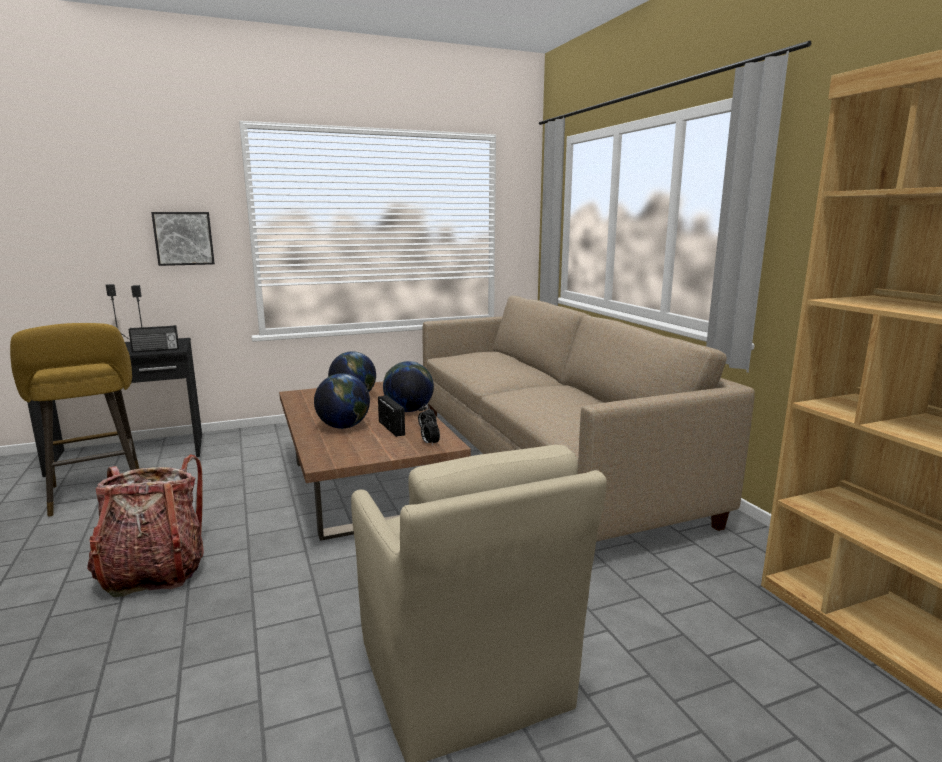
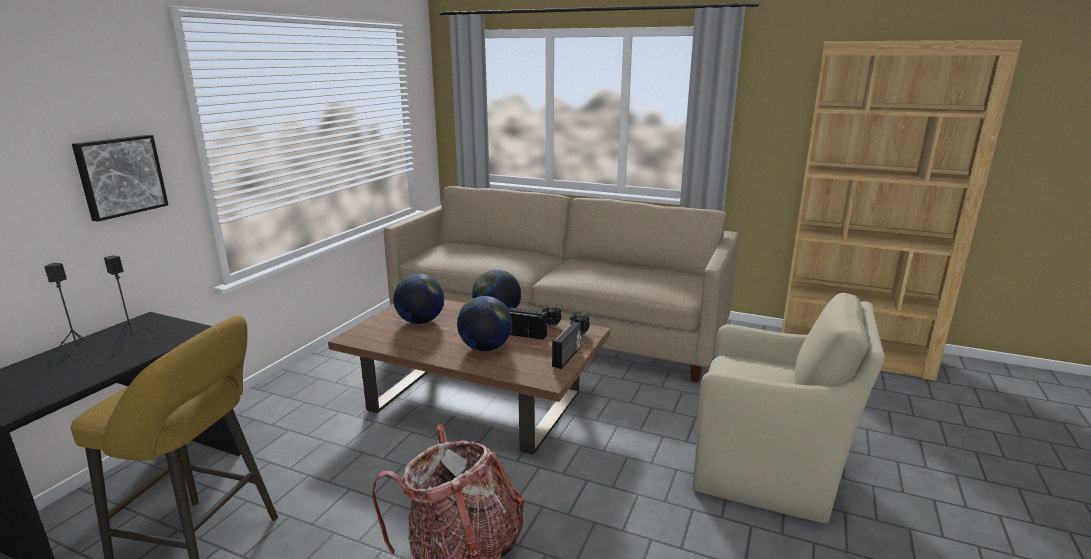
camera: 45 degrees left, 5 degrees up
radio [129,325,179,353] -> radio moved to [552,321,582,369]

